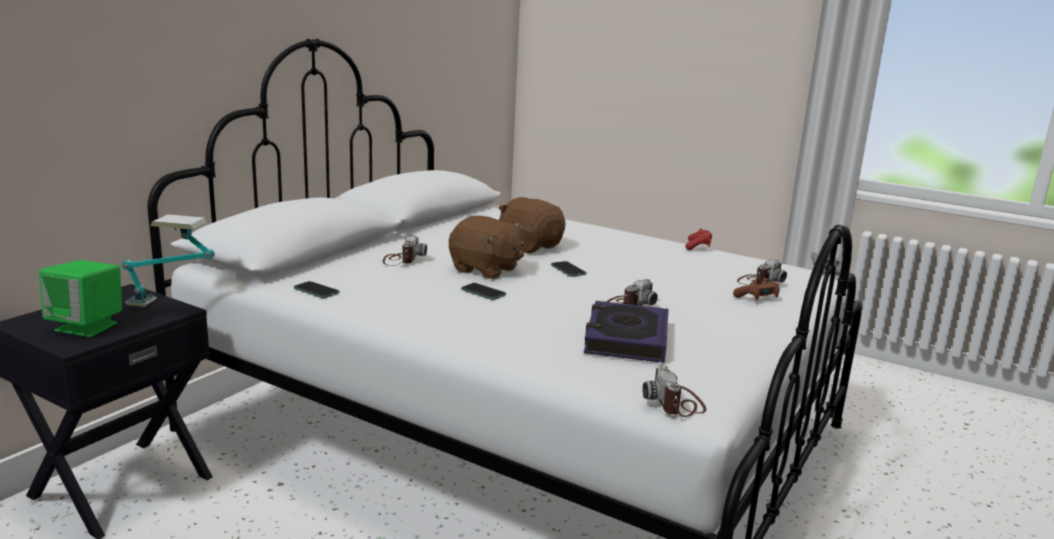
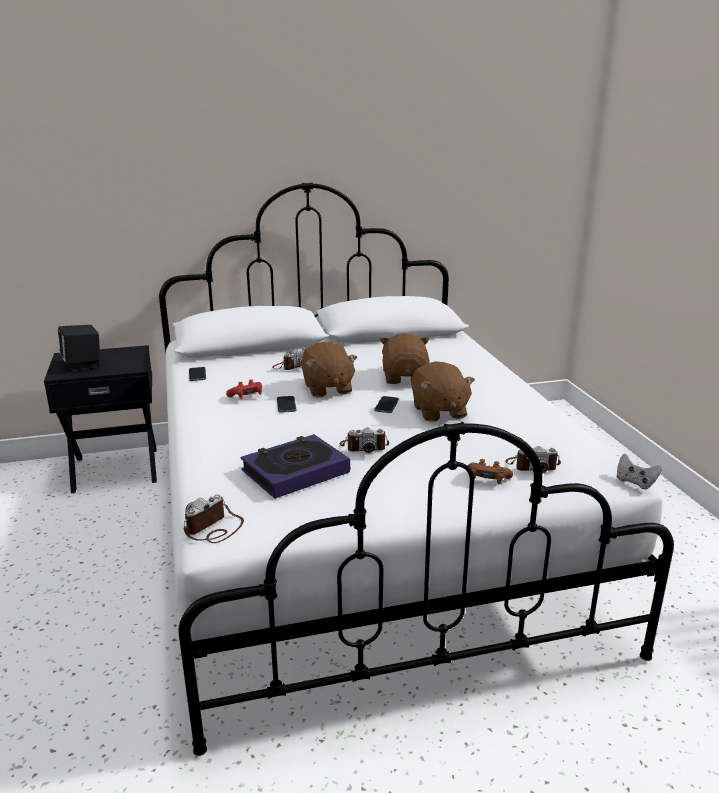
camera: 45 degrees right, 5 degrees up
green speaker [39,260,122,337] -> black speaker [58,325,100,372]
table lamp [122,214,215,307] -> none
red game controller [685,229,712,250] -> red game controller moved to [226,379,262,399]
none -> brown plush toy [411,361,475,422]

